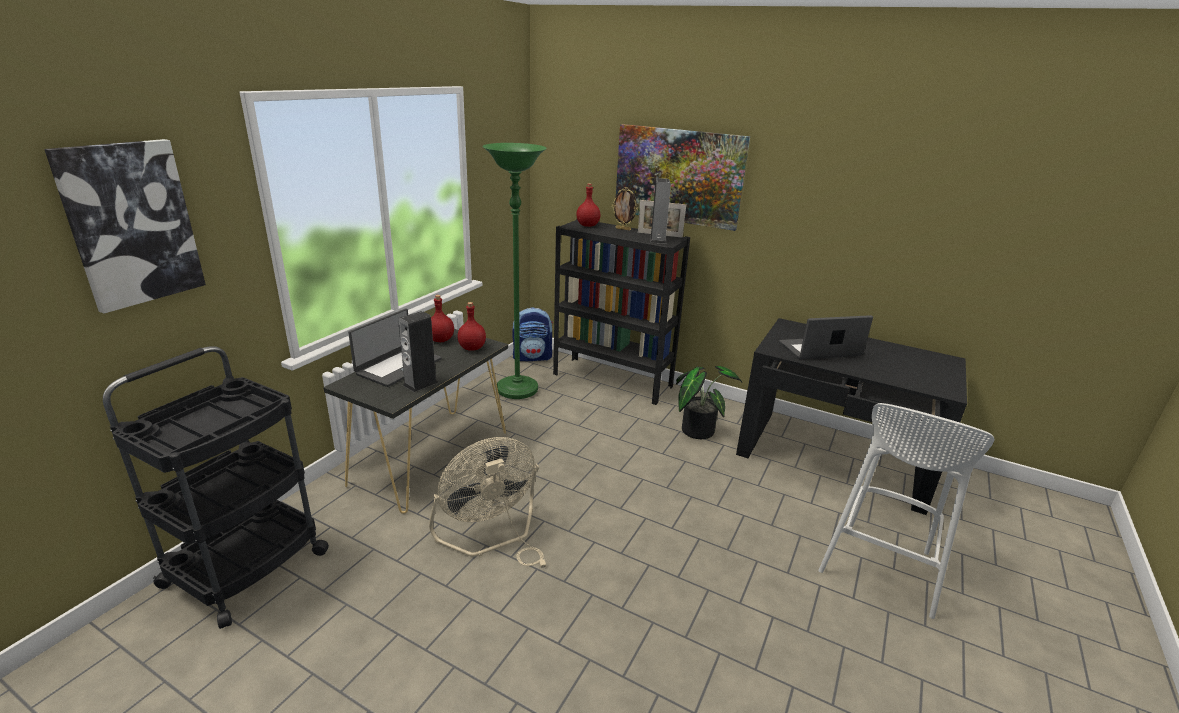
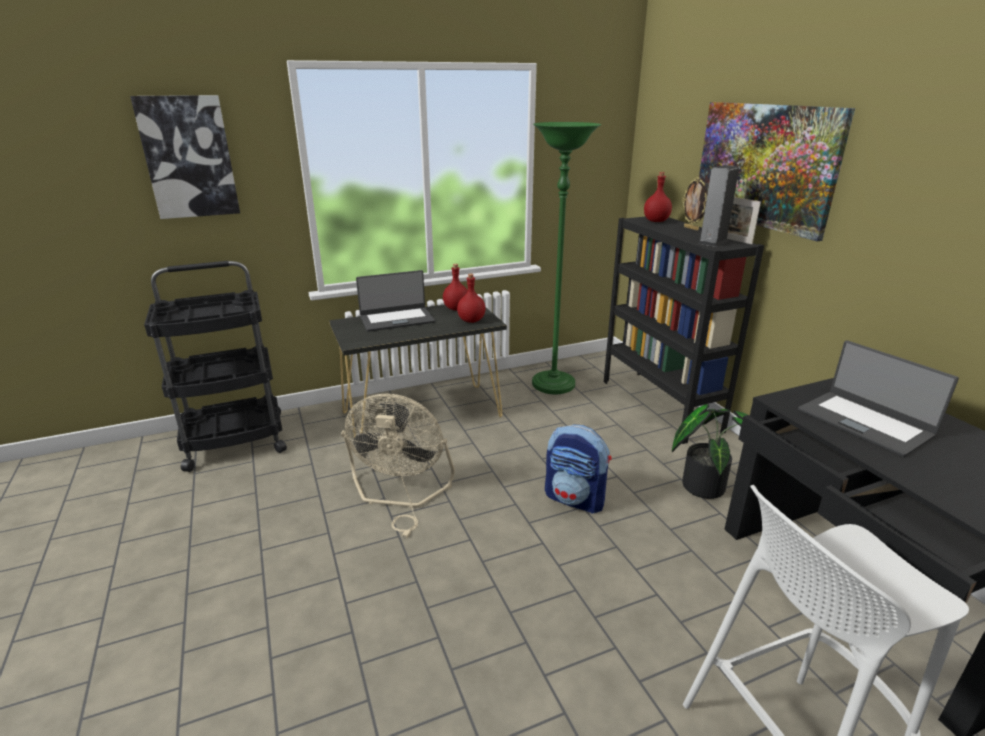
camera: 40 degrees right, 0 degrees up
speaker [398,311,438,392] -> none
backpack [512,307,553,361] -> backpack moved to [545,424,612,514]
laptop [779,315,873,360] -> laptop turned 150 degrees counterclockwise [798,340,959,457]

